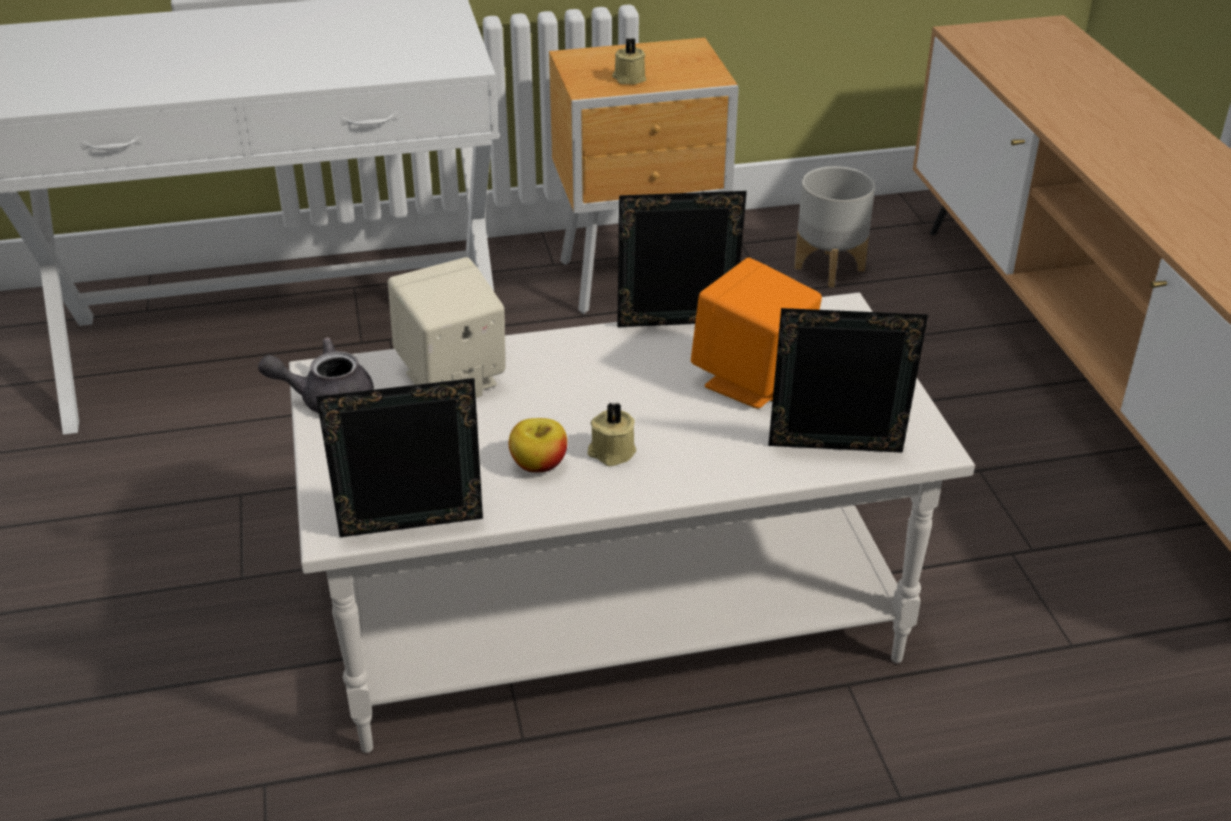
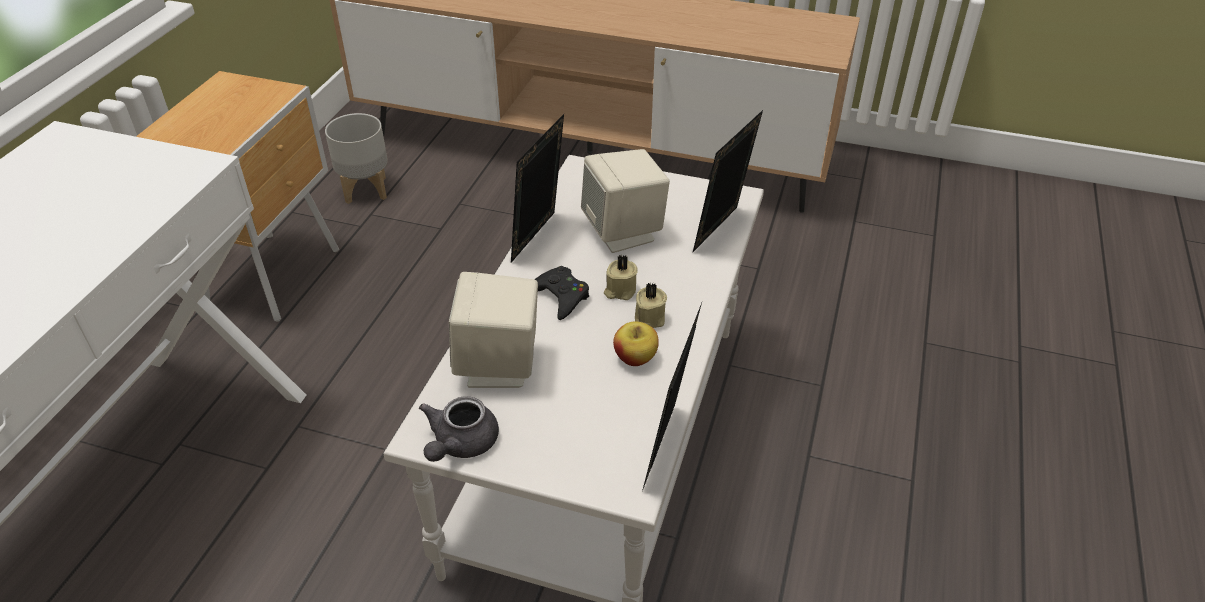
camera: 60 degrees left, 5 degrees up
beige candle [612,38,646,84] -> beige candle moved to [604,255,638,300]
orange speaker [691,258,822,409] -> beige speaker [581,149,670,253]
none -> black game controller [534,266,589,320]

